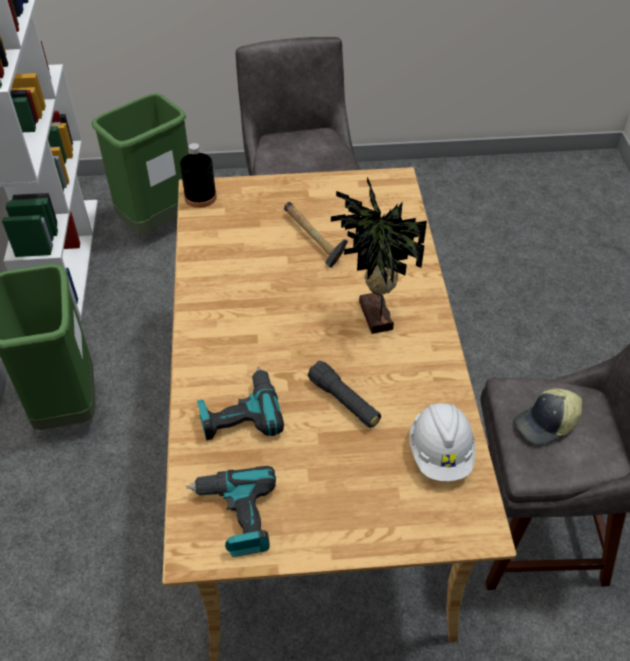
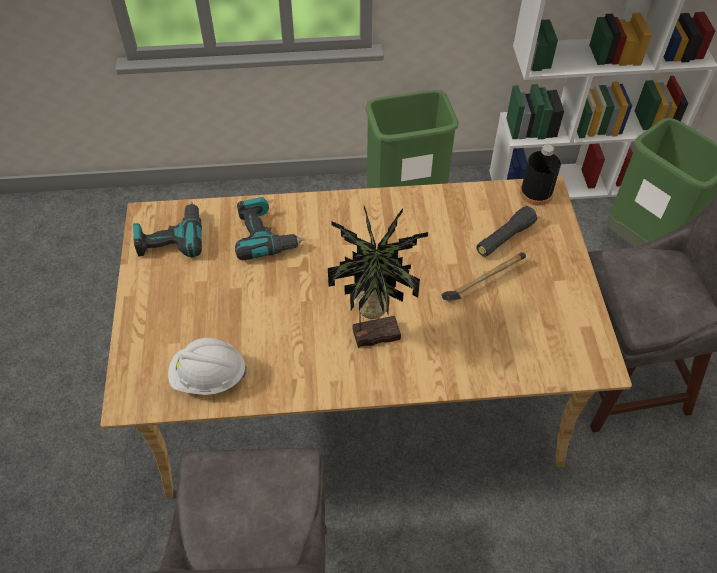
camera: 90 degrees right, 5 degrees up
black flashlight [308,361,381,428] -> black flashlight moved to [476,206,537,257]
cap [514,388,582,446] -> none

